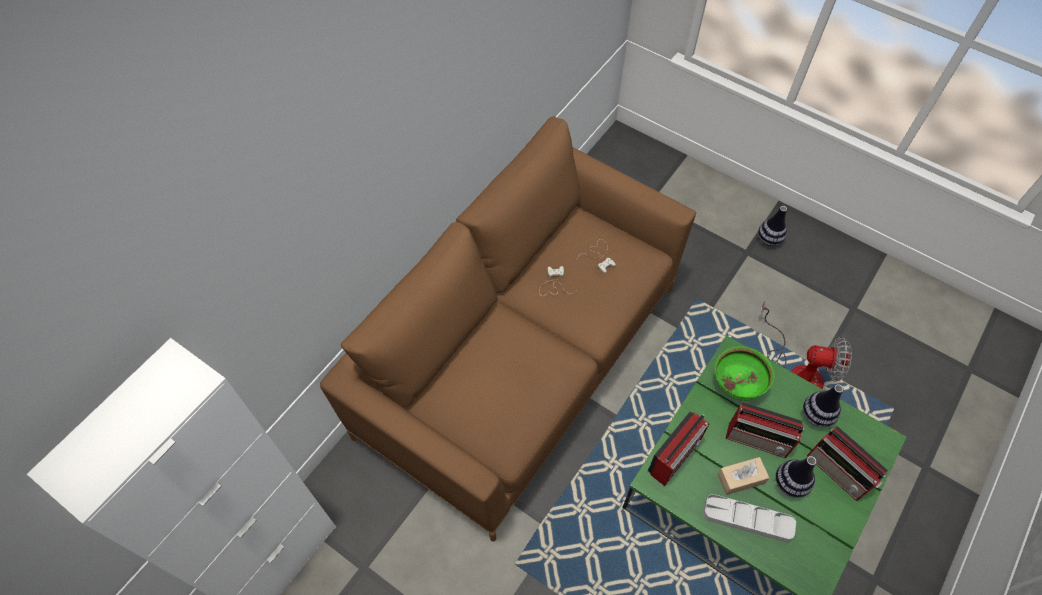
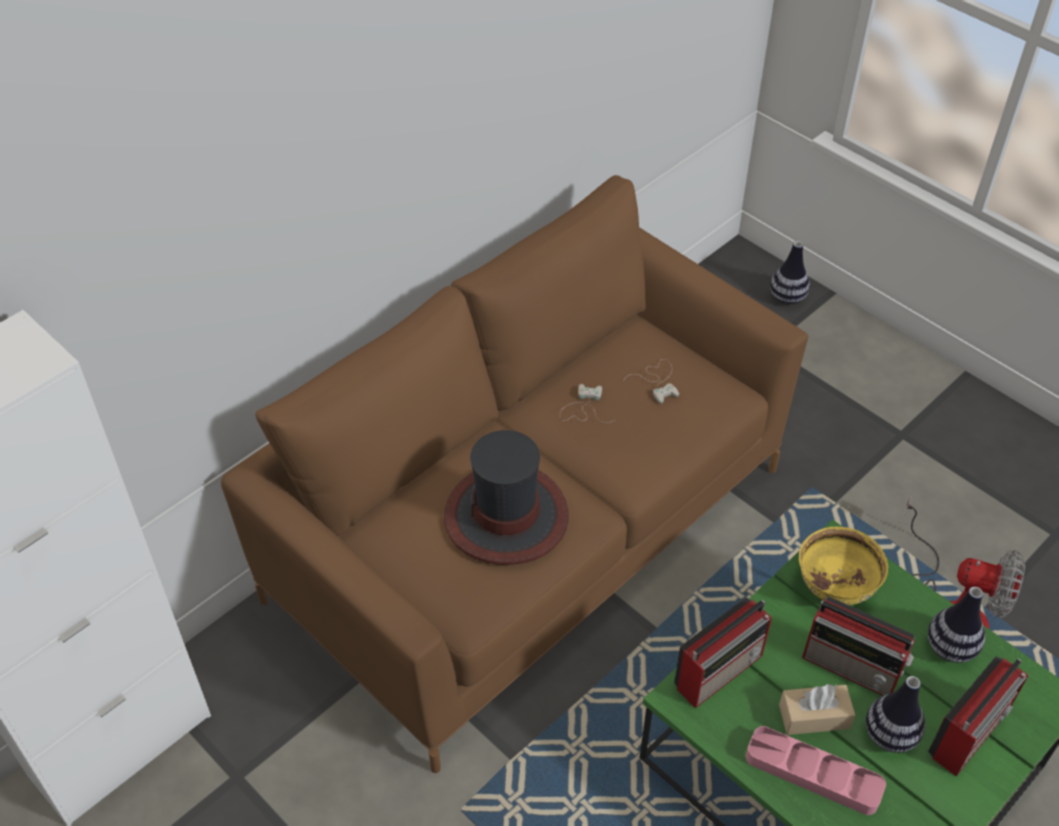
camera: 10 degrees right, 10 degrees down
grey tray [703,494,796,542] -> pink tray [746,726,886,815]
green bowl [715,346,774,401] -> yellow bowl [799,527,888,605]
vase [758,206,787,246] -> vase moved to [770,241,810,304]
radio [807,426,888,501] -> radio turned 105 degrees counterclockwise [928,656,1028,776]
none -> hat [444,430,569,565]

